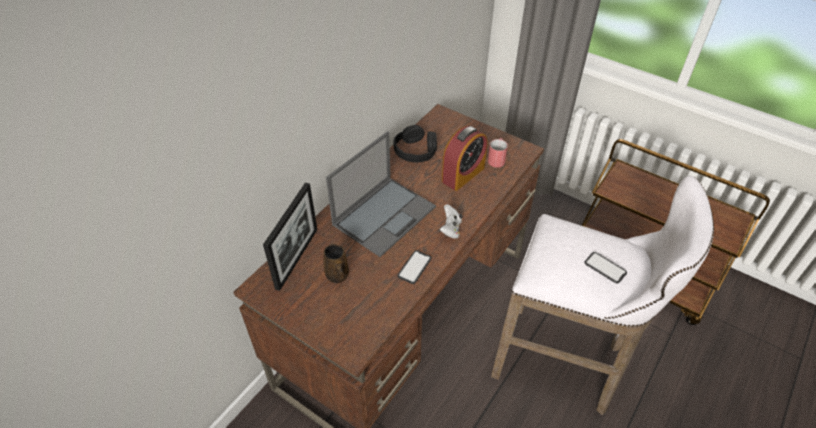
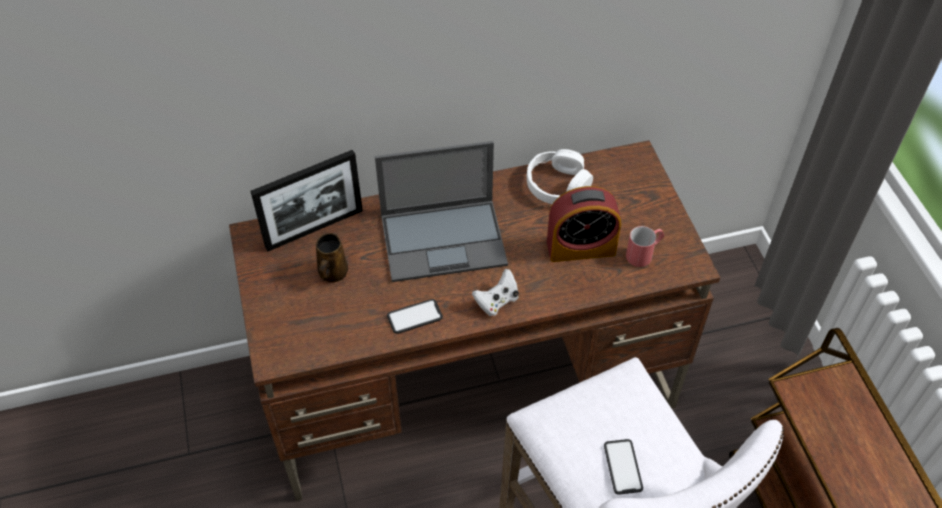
camera: 40 degrees right, 5 degrees up
black headphones [393,125,437,162] -> white headphones [527,149,593,204]

